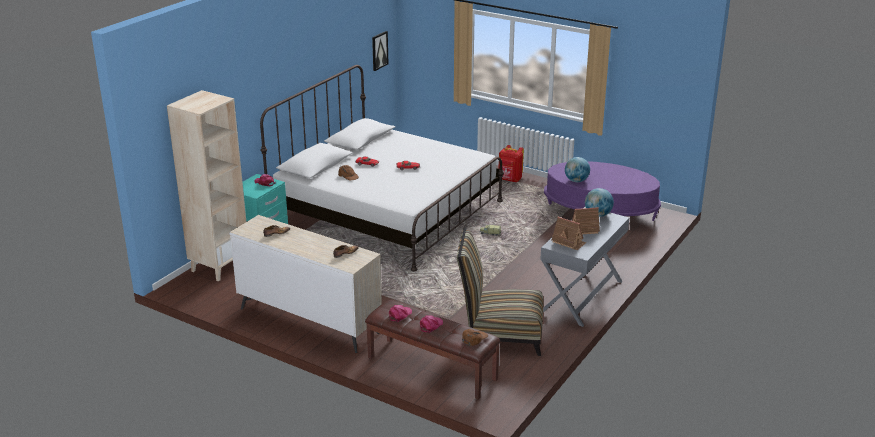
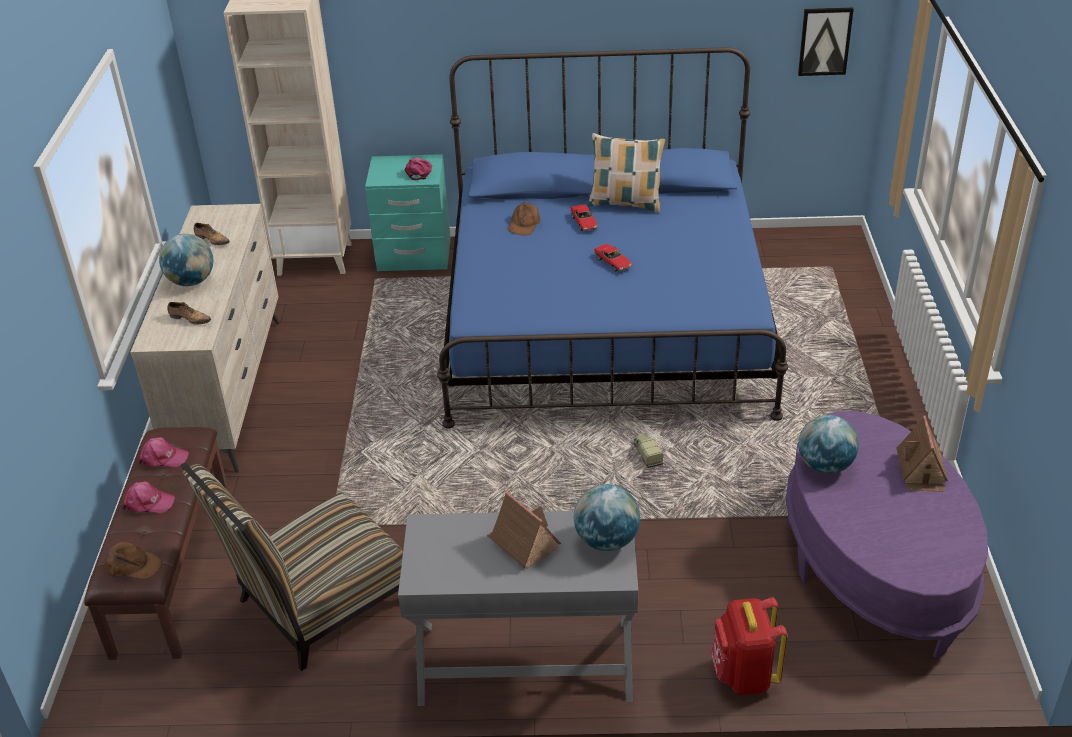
camera: 60 degrees right, 10 degrees up
white bed [260,65,504,271] -> blue bed [437,47,788,429]
chair [457,228,543,356] -> chair turned 105 degrees counterclockwise [181,463,403,671]
red backpack [499,145,524,182] -> red backpack moved to [711,597,787,695]
toy house [551,217,586,250] -> toy house moved to [896,415,948,492]
none -> globe [159,234,213,286]
none -> pillow [588,133,666,212]

